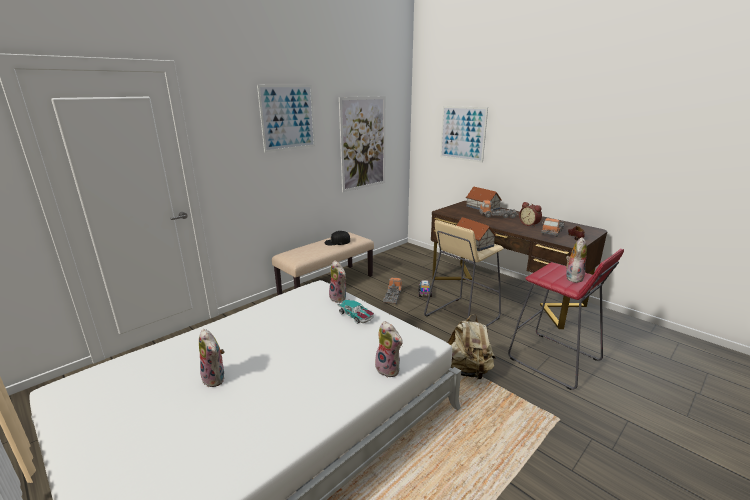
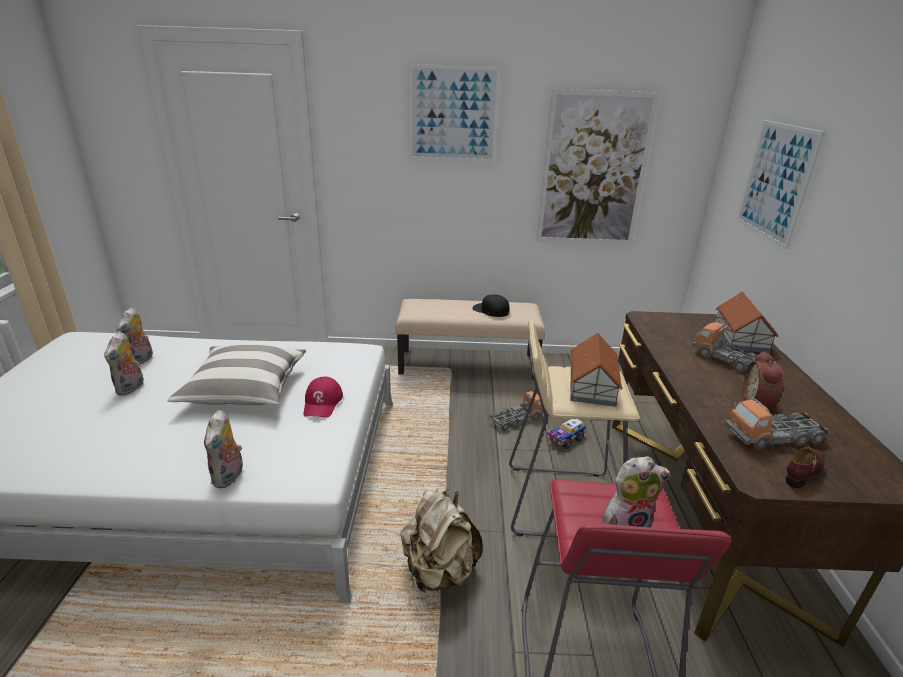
camera: 45 degrees right, 5 degrees up
plush toy [329,260,346,303] -> plush toy moved to [116,307,153,365]
toy car [337,299,374,324] -> red cap [304,377,343,417]
none -> pillow [167,344,306,405]

